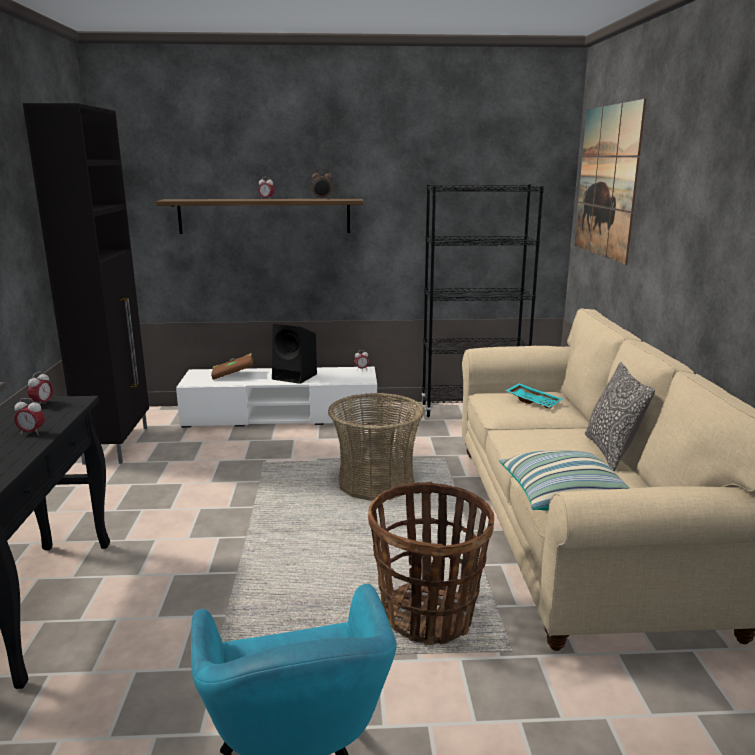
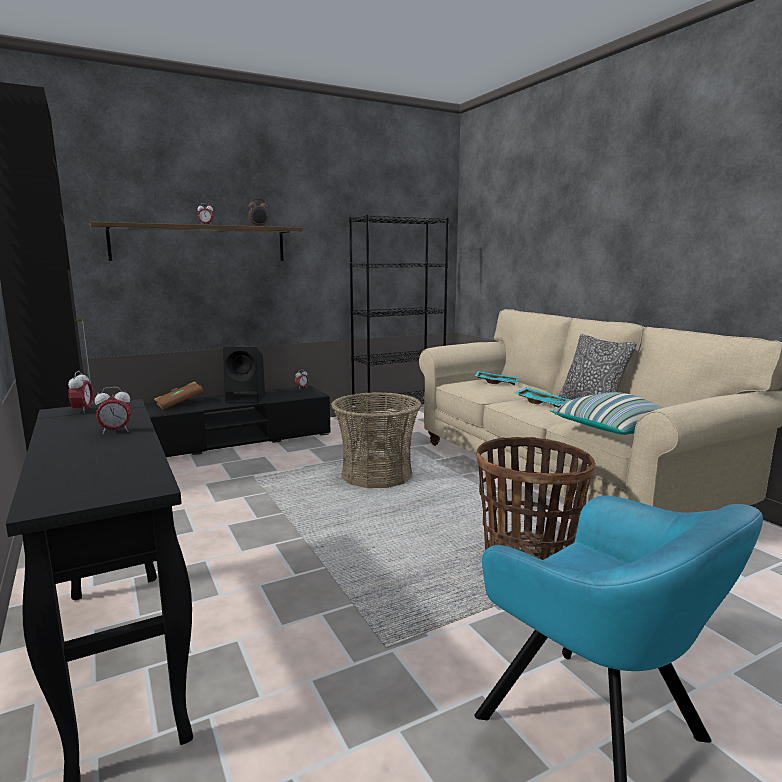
camera: 25 degrees left, 5 degrees down
white tv stand [176,367,377,428] -> black tv stand [144,385,330,457]
picture [574,99,646,265] -> none
none -> turquoise tray [515,388,570,408]

